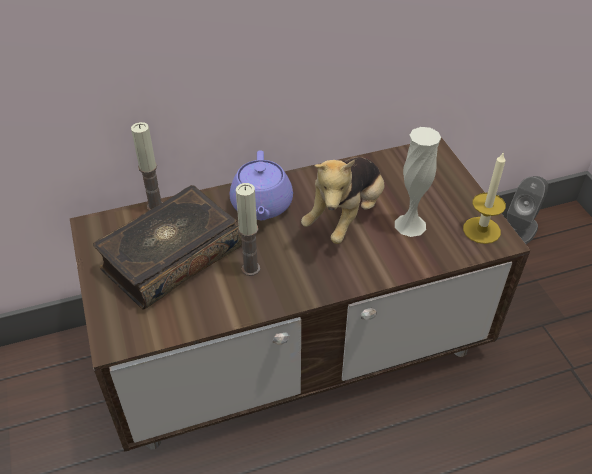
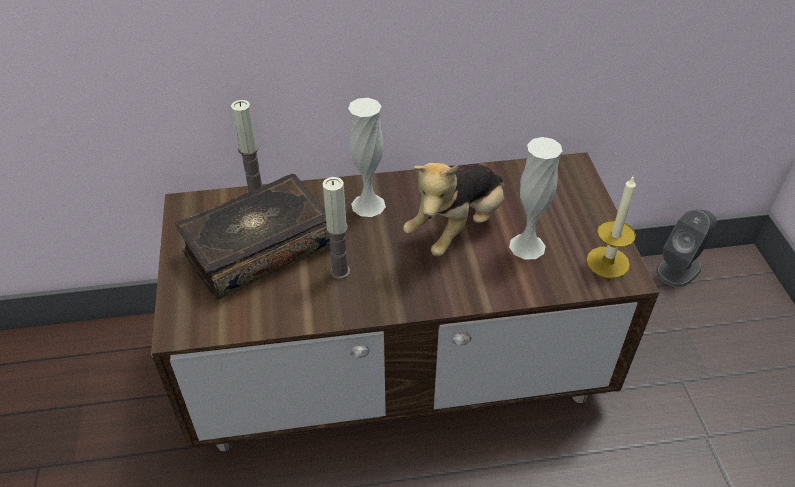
camera: 10 degrees right, 0 degrees up
purple teapot [230,150,293,220] -> white vase [348,98,386,217]

